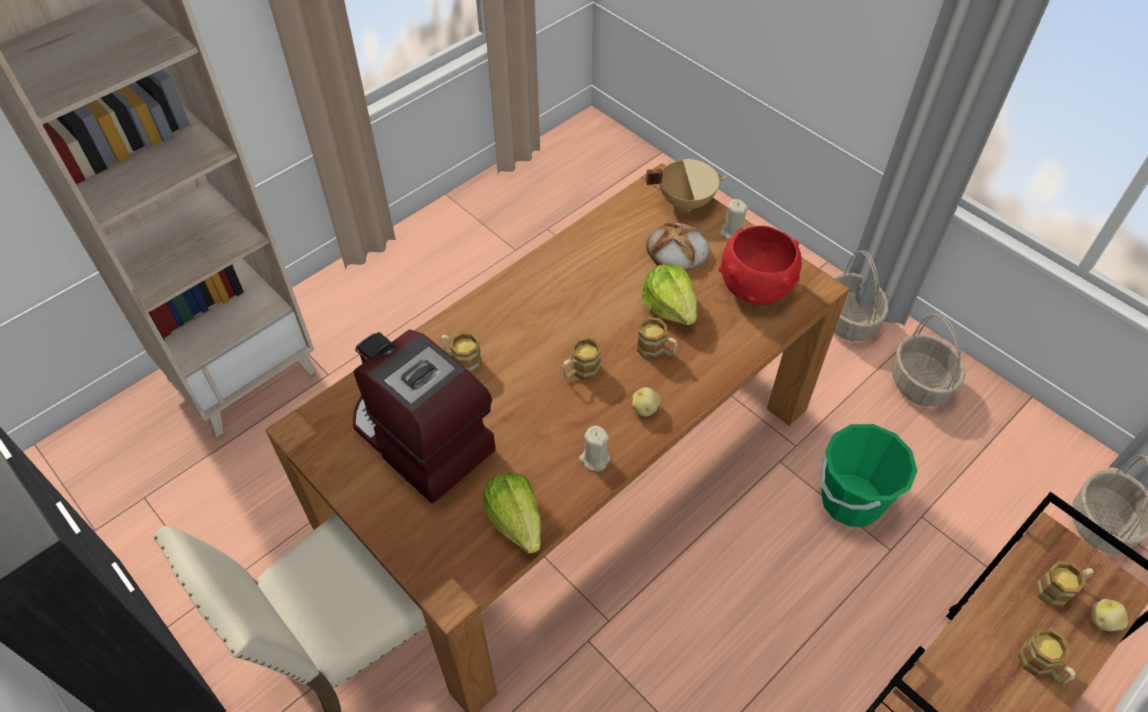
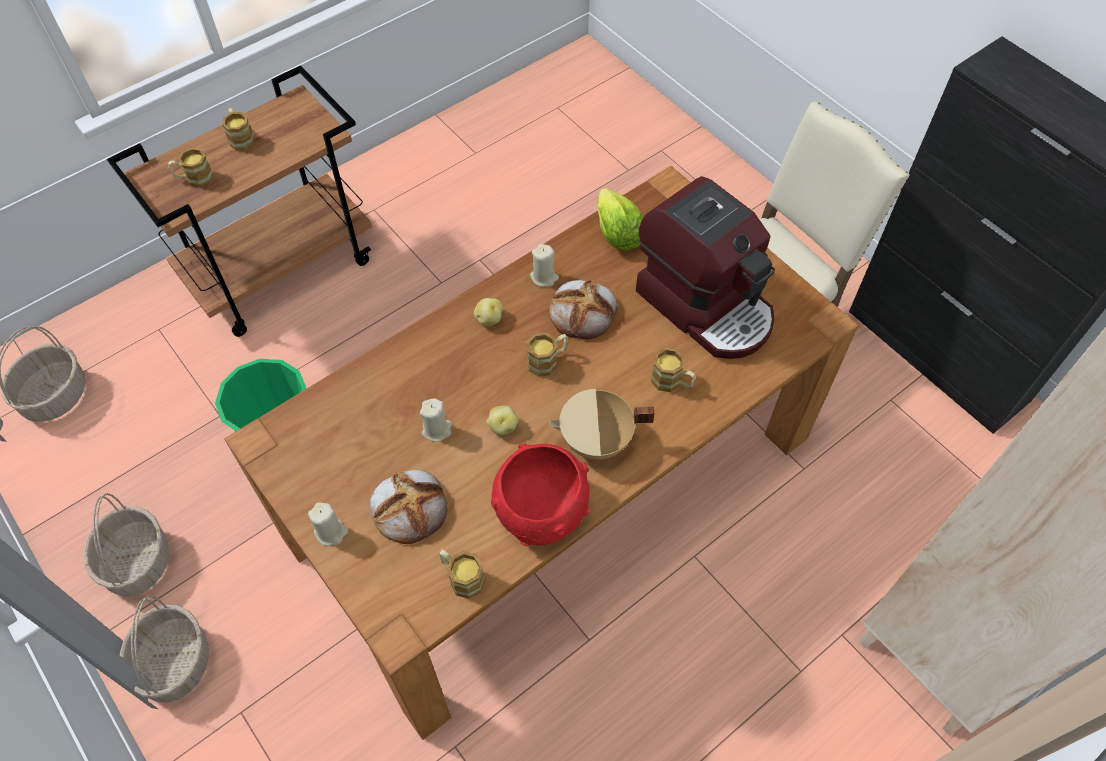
camera: 175 degrees left, 5 degrees up
mug [637,317,678,360] -> mug moved to [439,550,485,599]
lettuce [642,264,697,325] -> beige candle [420,398,452,442]
beige cooking pot [646,159,727,212] -> beige cooking pot moved to [549,389,654,460]
red bowl [719,226,802,305] -> red bowl moved to [491,443,590,546]
potato [1090,599,1128,631] -> potato moved to [486,406,519,435]
none -> bread [549,280,617,339]

